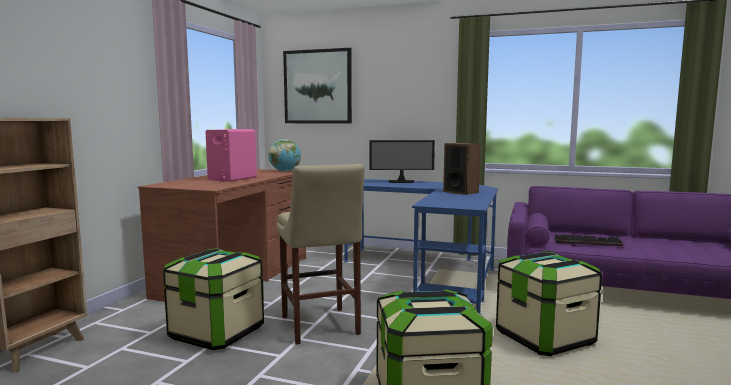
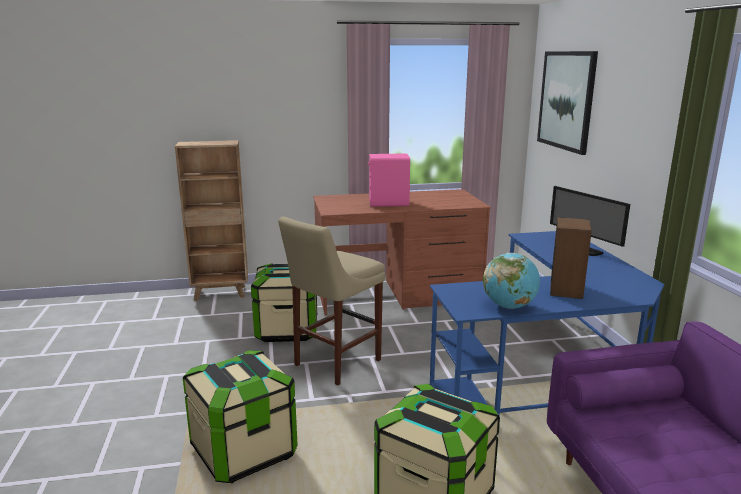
camera: 60 degrees right, 10 degrees up
globe [269,139,301,172] -> globe moved to [483,253,540,309]
keyboard [554,234,623,246] -> none

